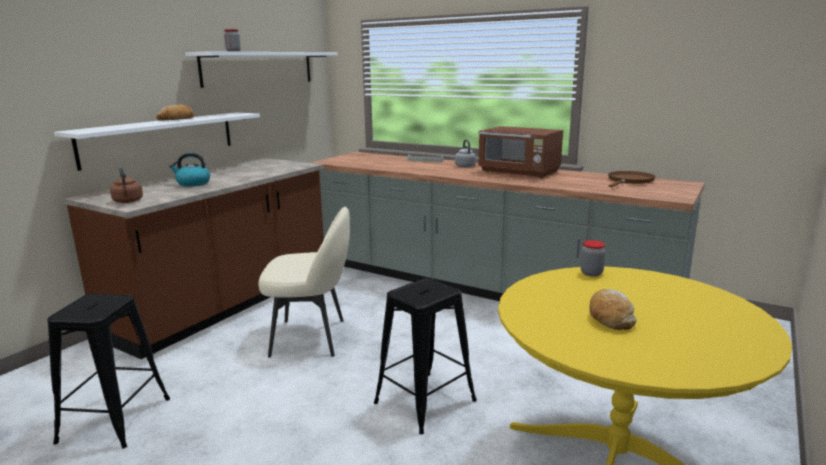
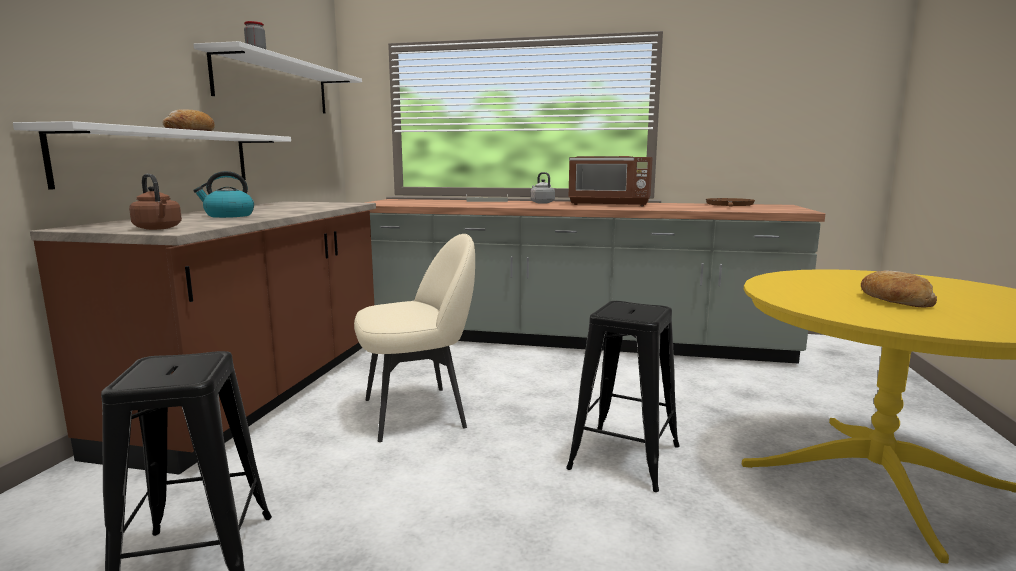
camera: 20 degrees left, 5 degrees down
jar [581,240,605,277] -> none

